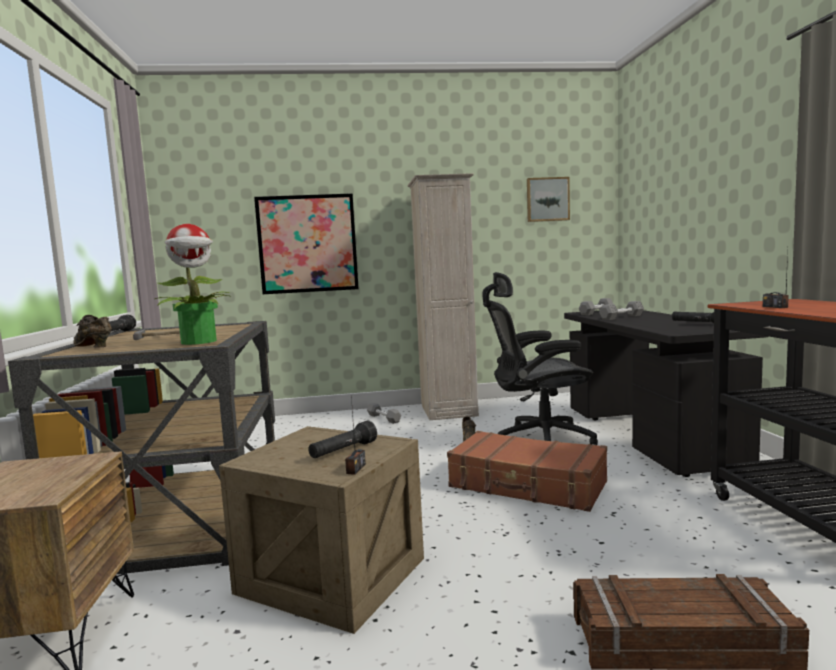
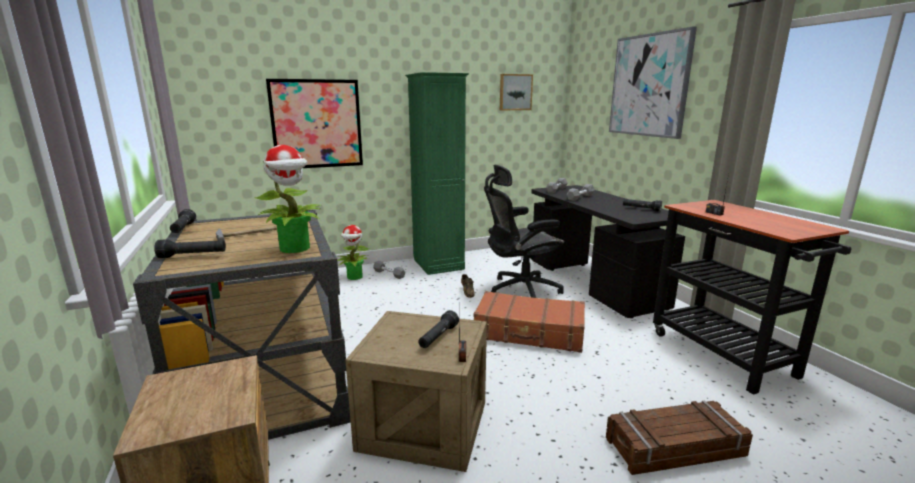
camera: 15 degrees left, 10 degrees up
brown shoe [73,315,112,348] -> black flashlight [154,239,226,258]
beige cabinet [407,173,479,420] -> green cabinet [405,72,469,275]
none -> potted plant [337,225,369,280]
none -> picture [609,26,697,139]

